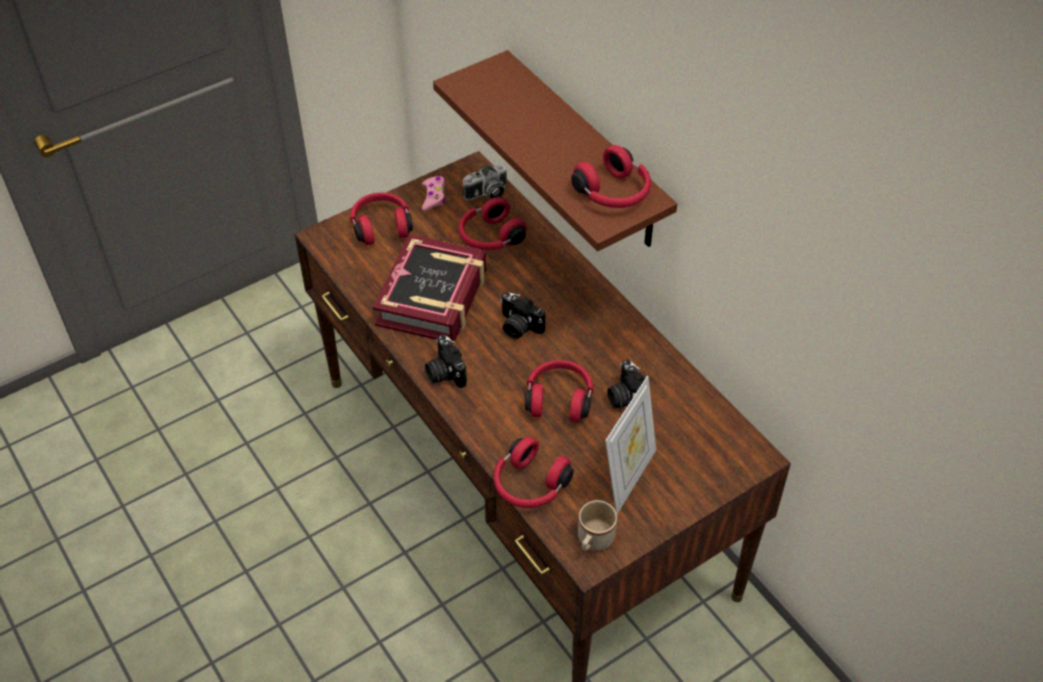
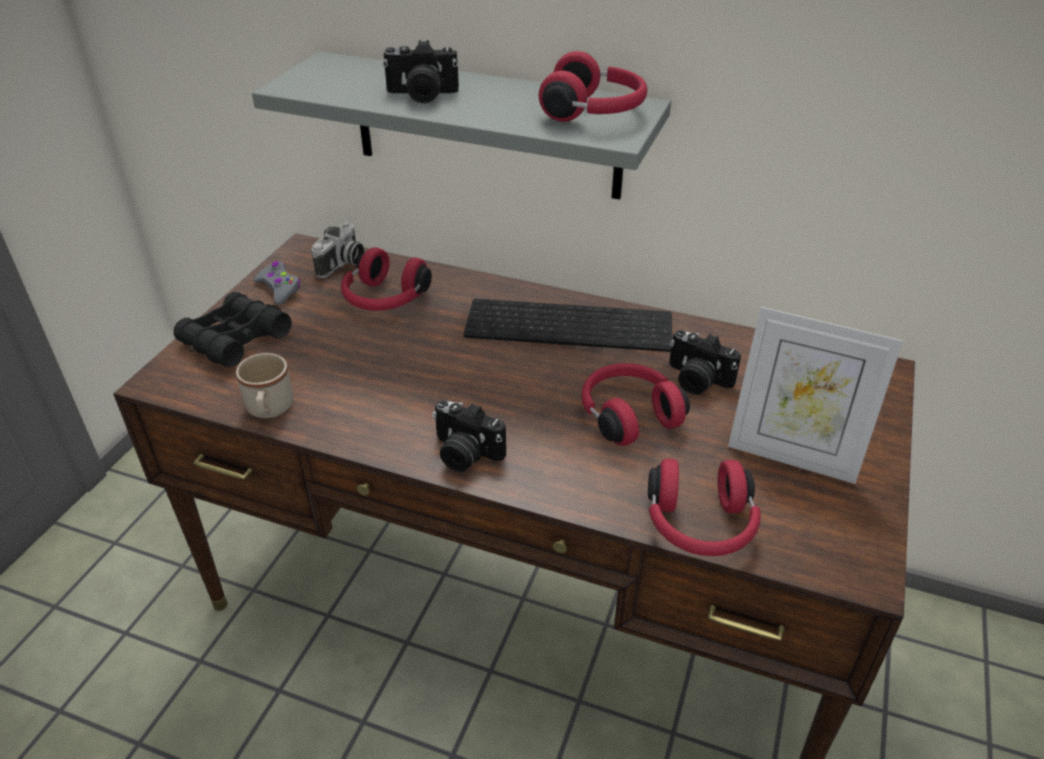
camera: 35 degrees left, 10 degrees down
red headphones [350,192,413,245] -> black binoculars [174,292,292,367]
book [373,234,486,344] -> none
pink game controller [422,176,445,211] -> grey game controller [254,261,300,305]
brown shelf [433,50,677,251] -> grey shelf [252,51,671,200]
camera [500,292,545,339] -> camera moved to [383,40,459,104]
beige mug [578,500,617,551] -> beige mug moved to [236,353,293,418]
picture frame [605,376,656,514] -> picture frame turned 120 degrees clockwise [728,307,903,484]
none -> keyboard [464,299,672,352]

